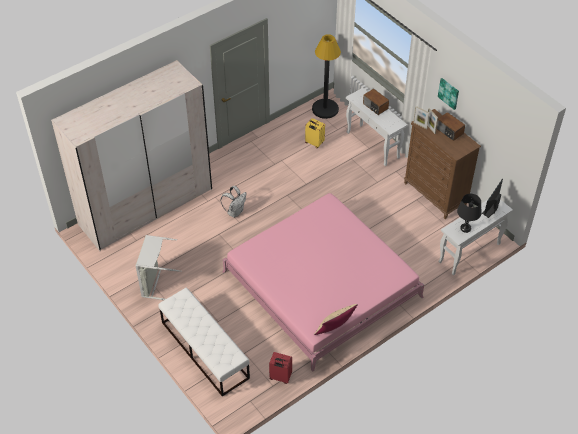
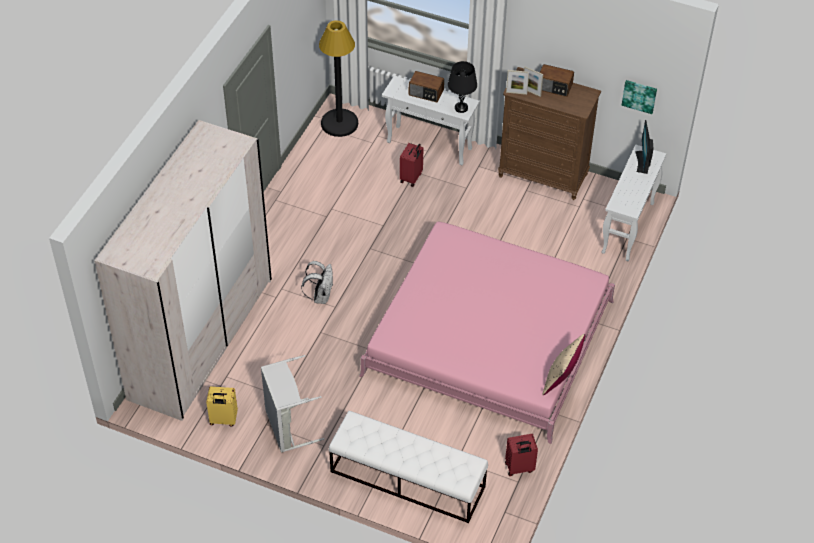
camera: 30 degrees left, 0 degrees up
yellow suitcase [305,118,325,148] -> yellow suitcase moved to [206,387,238,426]
picture [438,78,459,110] -> picture moved to [622,80,657,114]
black table lamp [457,194,482,233] -> black table lamp moved to [448,61,477,113]
none -> red suitcase [400,143,423,187]

